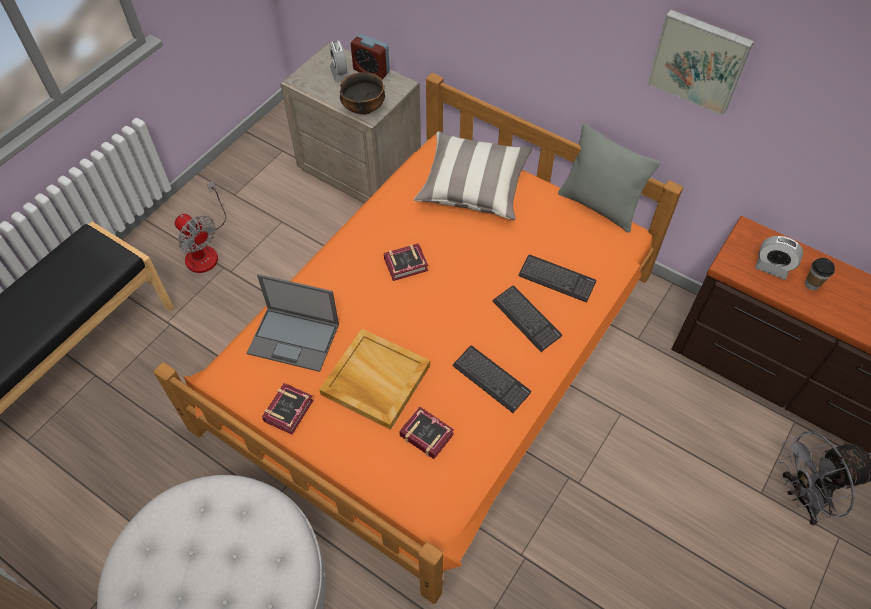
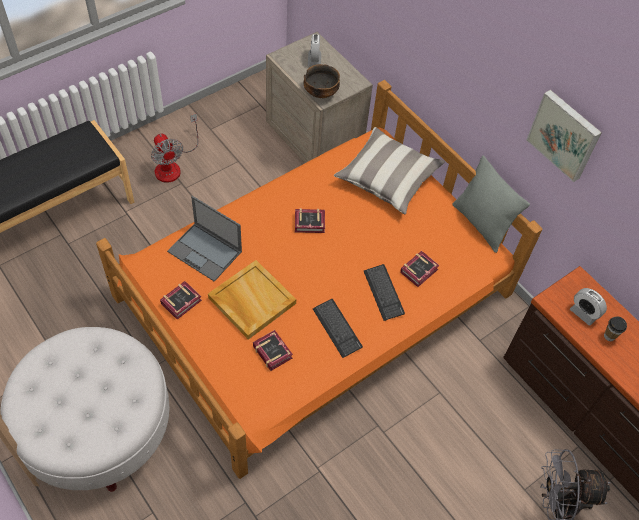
camera: 15 degrees right, 0 degrees up
alarm clock [351,34,390,79] -> none
keyboard [518,255,596,303] -> book [400,251,439,287]

